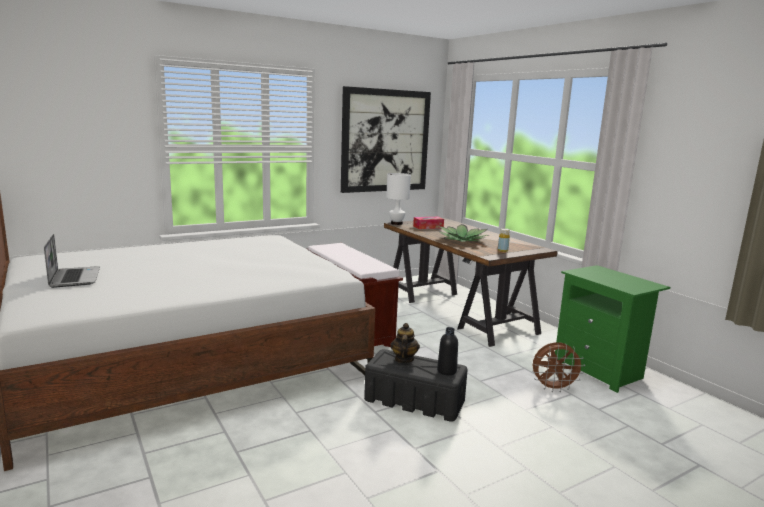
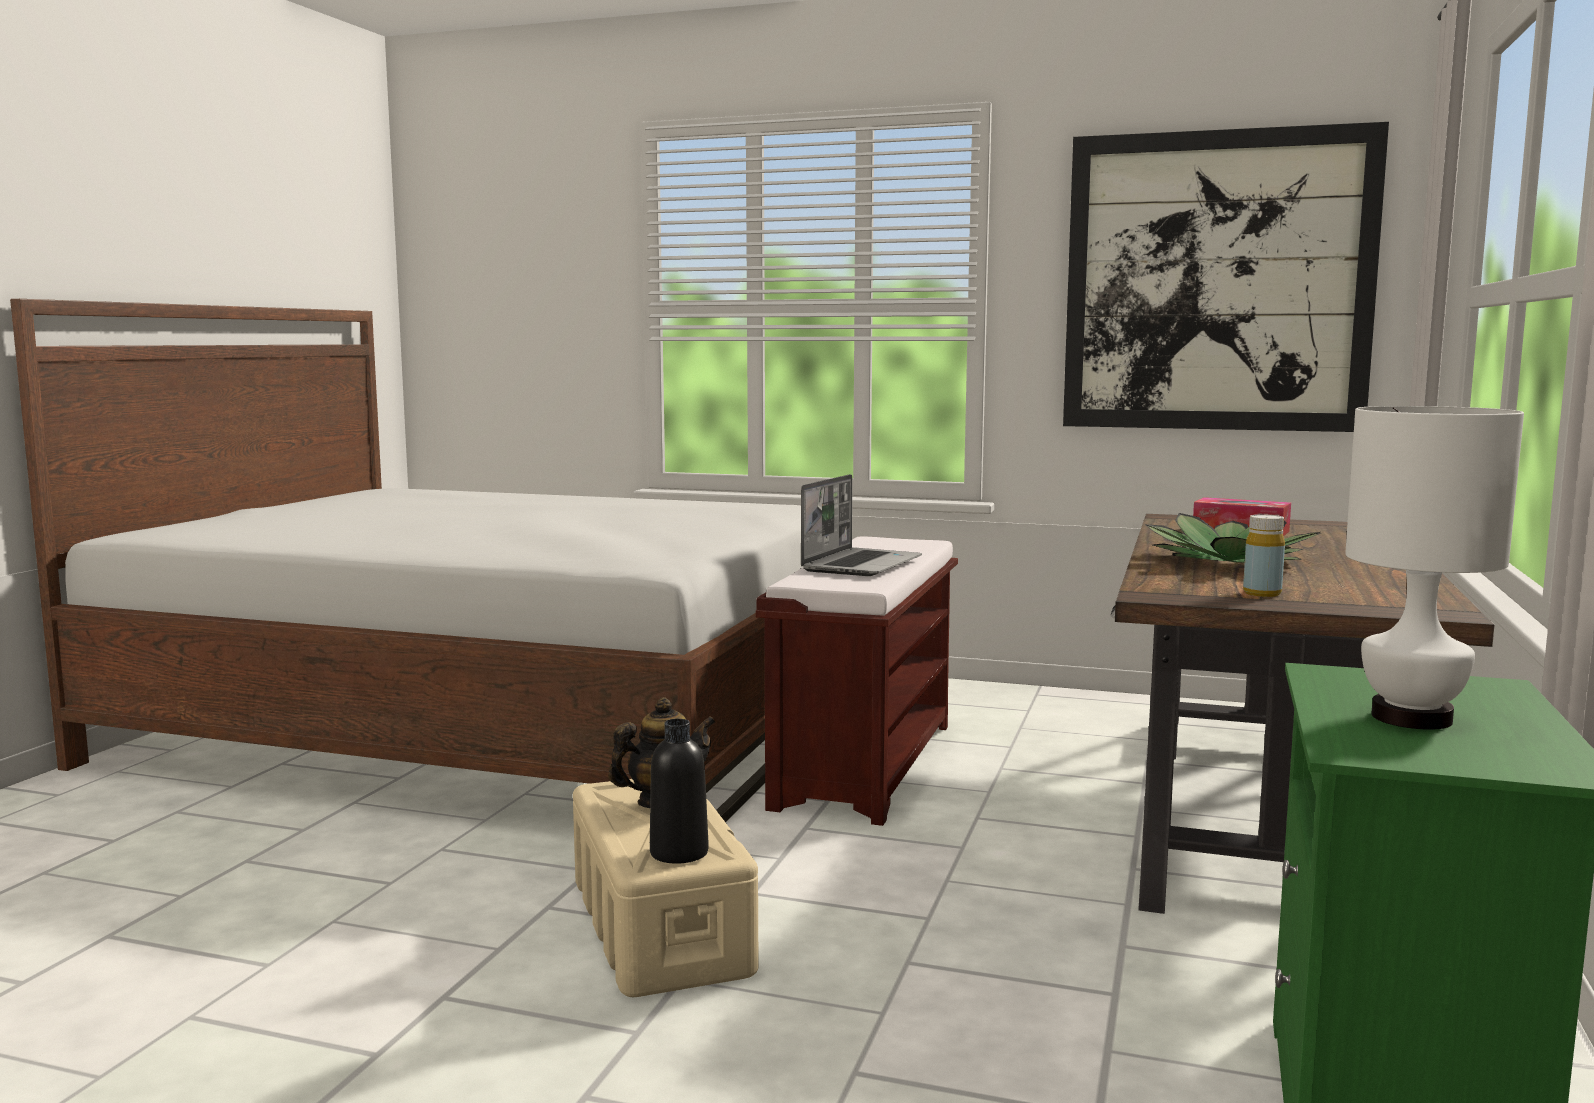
camera: 50 degrees right, 5 degrees down
laptop [44,234,100,288] -> laptop moved to [801,474,922,576]
black storage box [364,349,468,422] -> beige storage box [573,779,759,997]
white table lamp [386,173,411,225] -> white table lamp moved to [1345,406,1524,730]
brown fan [533,342,585,392] -> none

